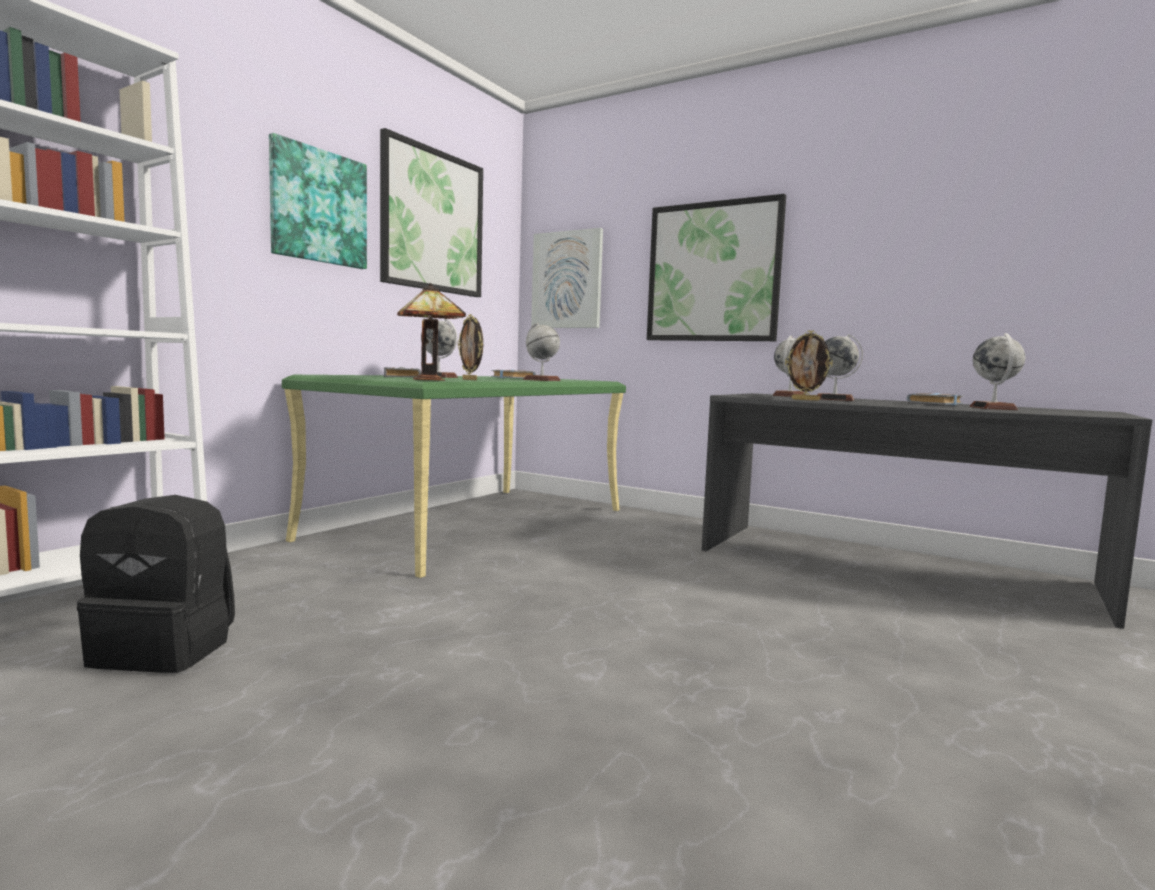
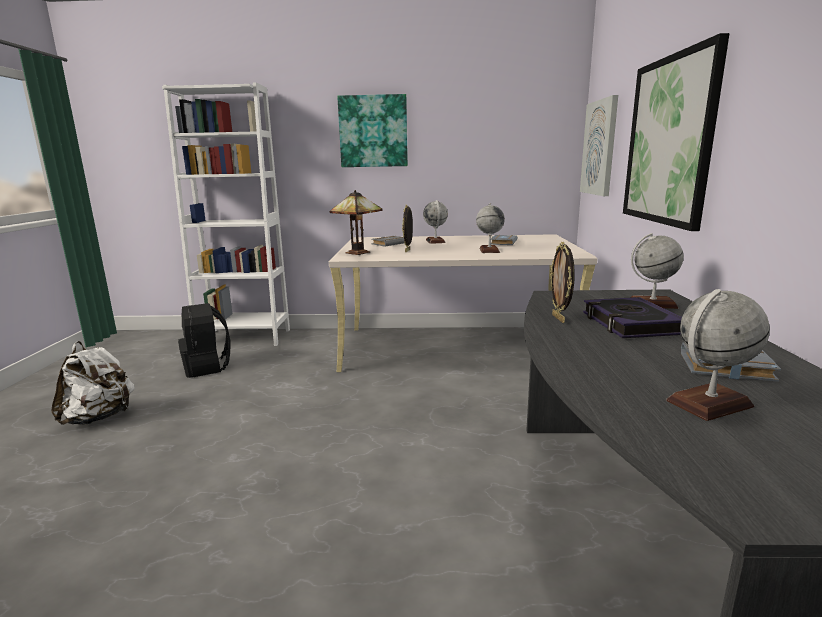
camera: 60 degrees right, 10 degrees up
green desk [282,375,626,578] -> beige desk [329,234,598,372]
picture [380,128,483,297] -> none
globe [817,334,863,401] -> book [583,297,682,338]
none -> white backpack [51,341,135,425]

